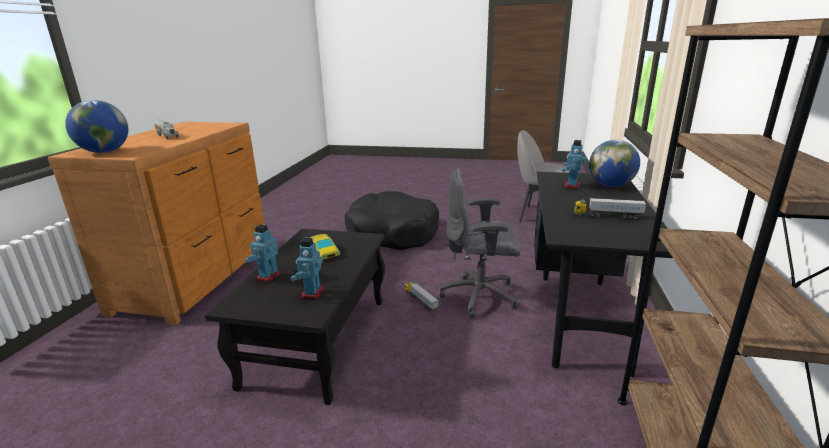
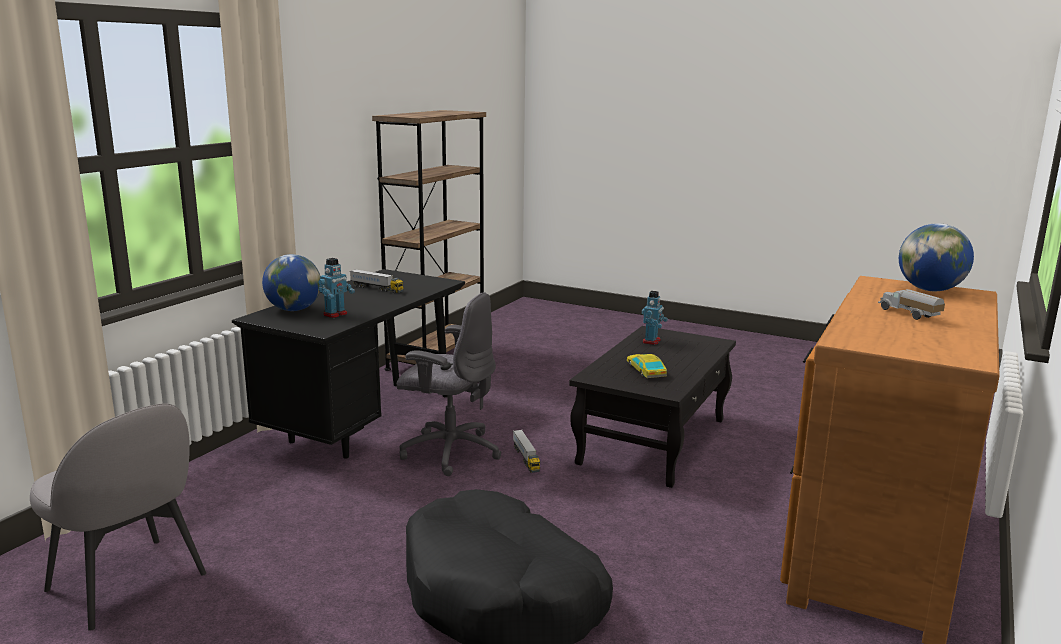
camera: 165 degrees left, 5 degrees down
toy robot [245,224,280,282] -> none

